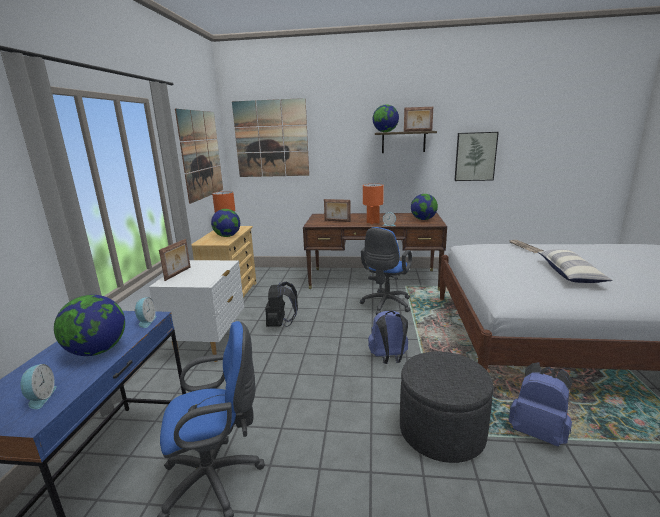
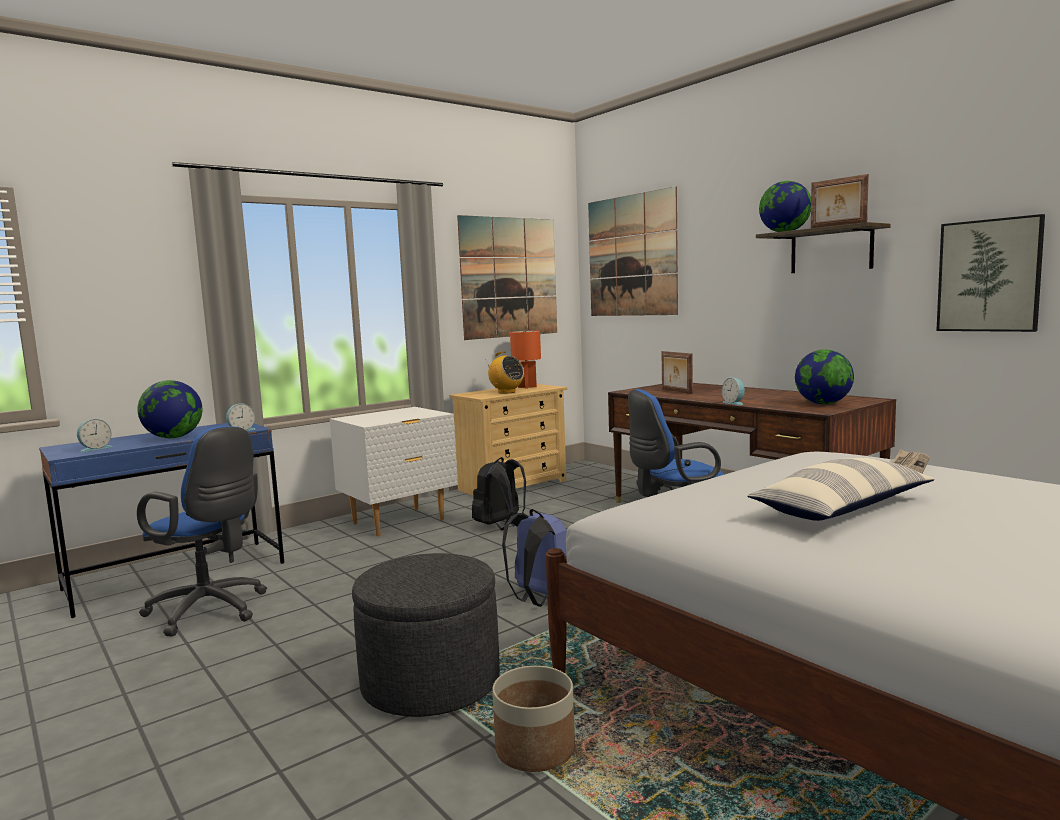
camera: 45 degrees right, 10 degrees down
picture frame [159,239,190,281] -> none
globe [211,209,240,237] -> radio [485,351,524,394]
orange table lamp [363,184,384,224] -> none
blue backpack [509,362,573,446] -> planter [492,666,575,772]

